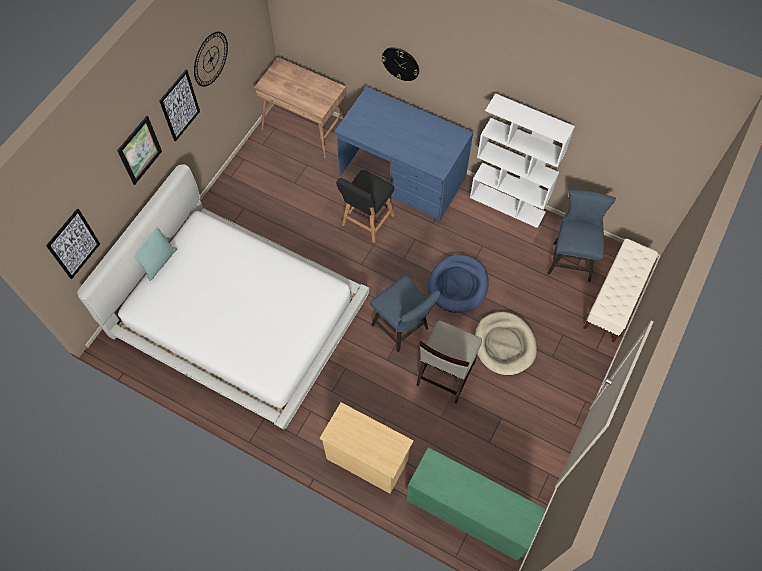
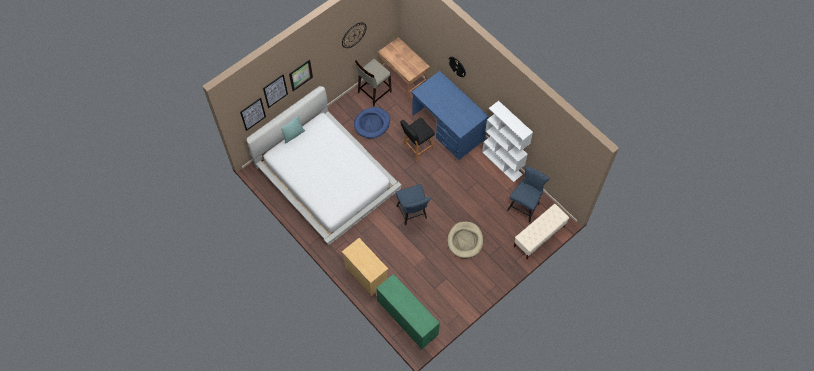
camera: 20 degrees right, 0 degrees up
picture [159,70,200,142] -> picture moved to [263,74,288,108]
beige stool [416,320,482,404] -> beige stool moved to [355,59,392,107]
blue dog bed [428,254,488,313] -> blue dog bed moved to [354,107,390,139]

